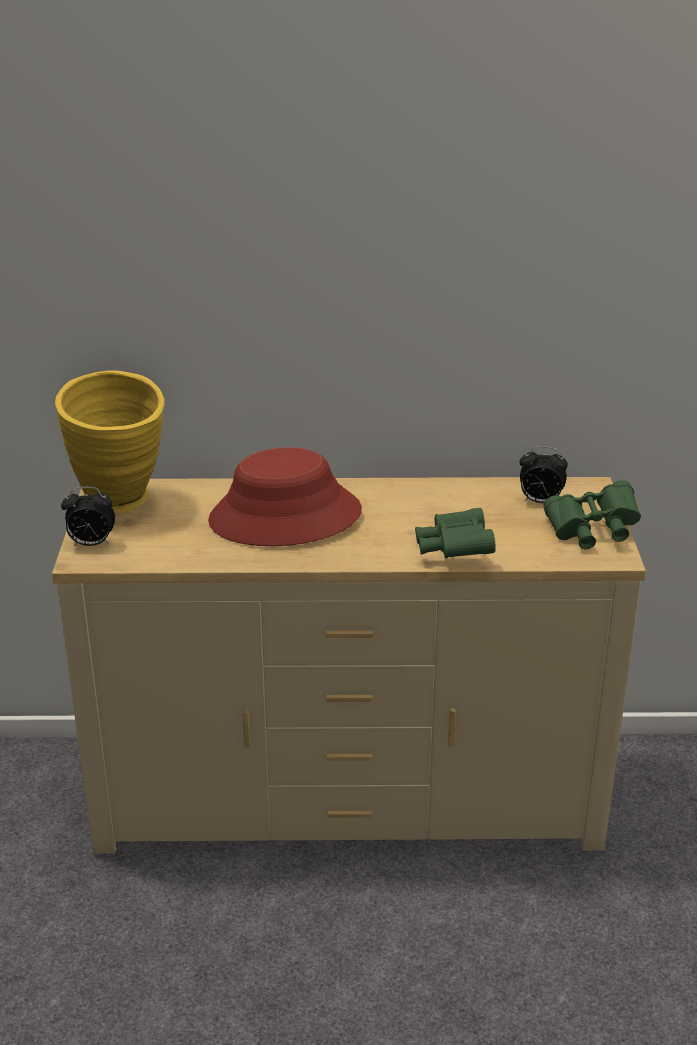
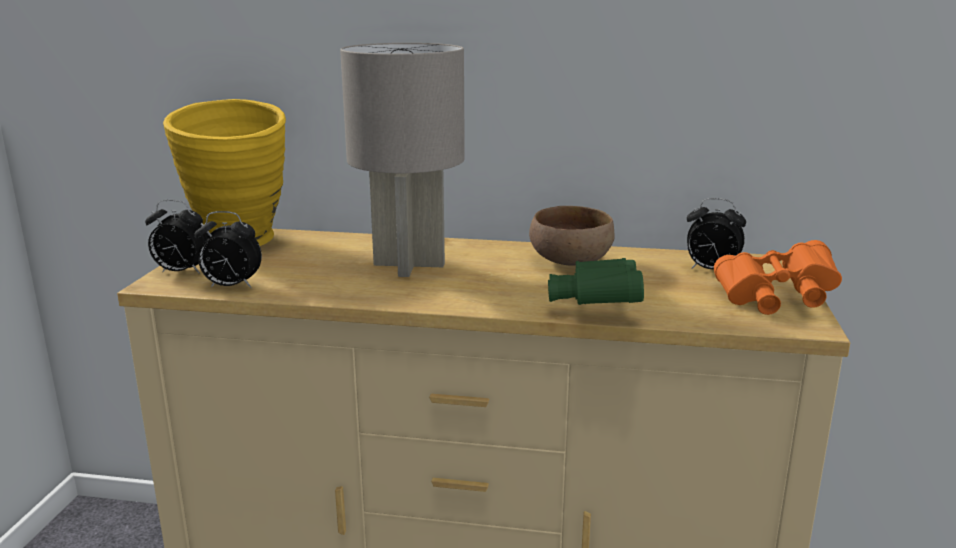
camera: 10 degrees right, 10 degrees down
red hat [208,447,362,546] -> grey table lamp [340,43,465,277]
green binoculars [543,480,641,549] -> orange binoculars [714,240,842,315]
none -> alarm clock [195,211,262,288]
none -> brown bowl [529,206,614,266]

